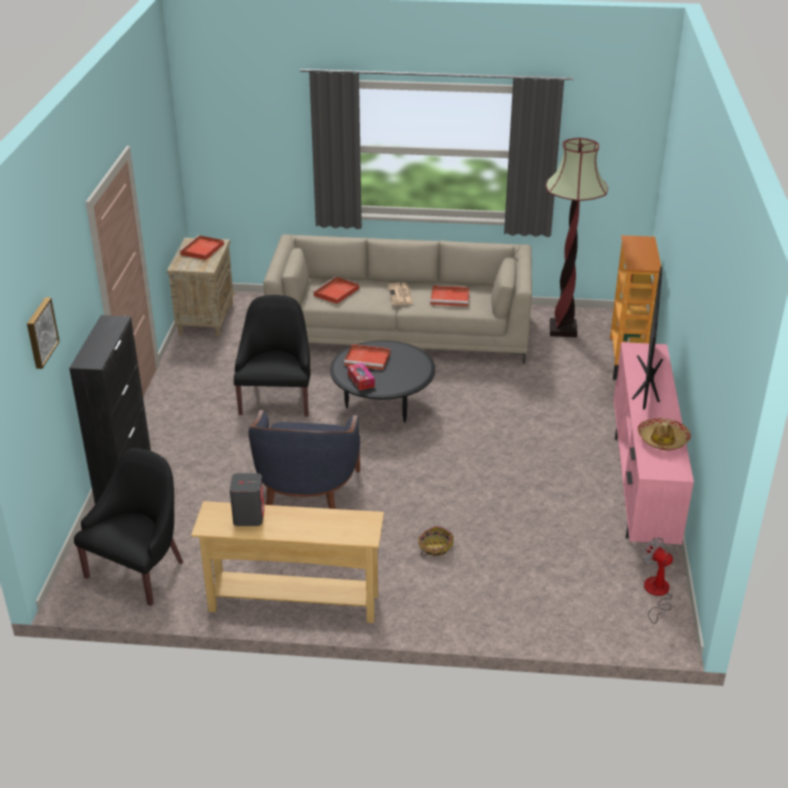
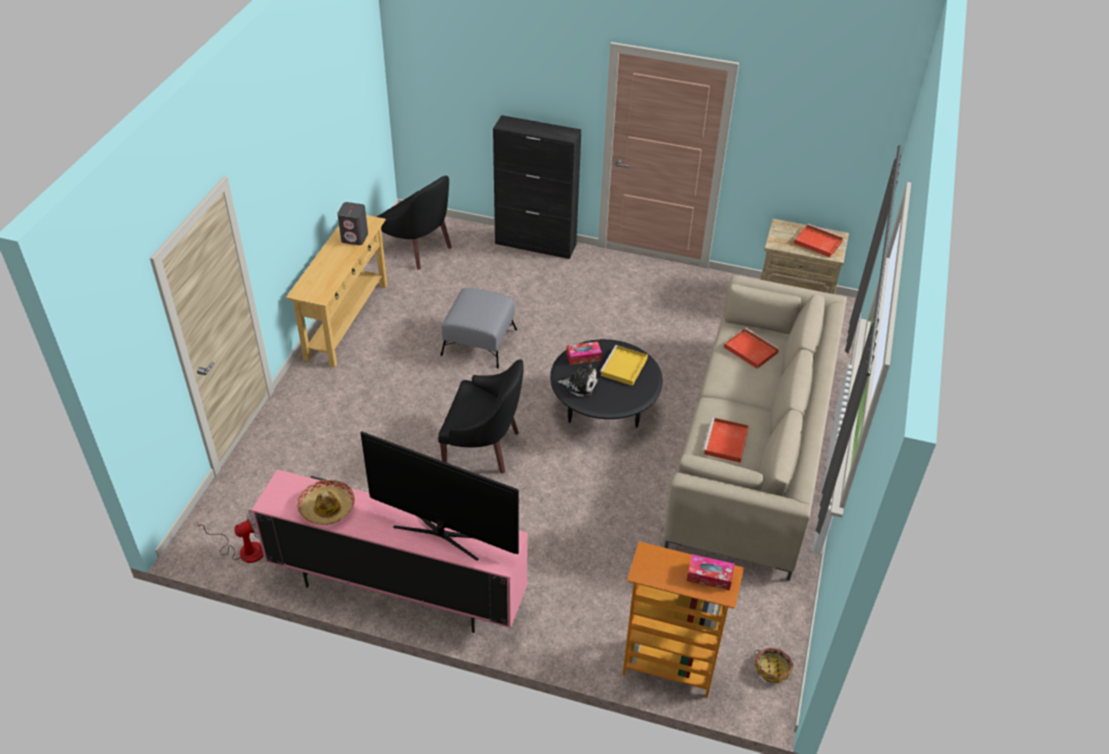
camera: 100 degrees right, 10 degrees up
picture [27,297,60,369] -> none
black armchair [234,295,310,416] -> black armchair moved to [438,360,524,474]
blue armchair [248,410,360,509] -> grey ottoman [440,288,517,369]
red tray [344,344,390,370] -> yellow tray [600,345,648,386]
newspaper [388,283,413,305] -> none
basket [418,526,454,556] -> basket moved to [754,648,794,684]
floor lamp [546,138,608,337] -> none
none -> plush toy [558,361,598,397]
none -> tissue box [687,554,735,591]

